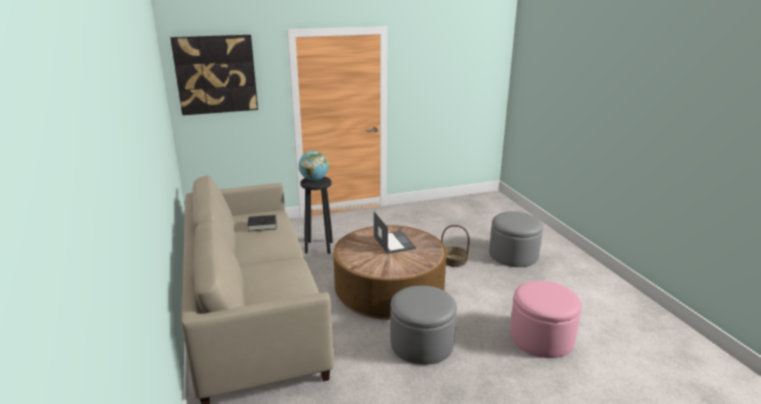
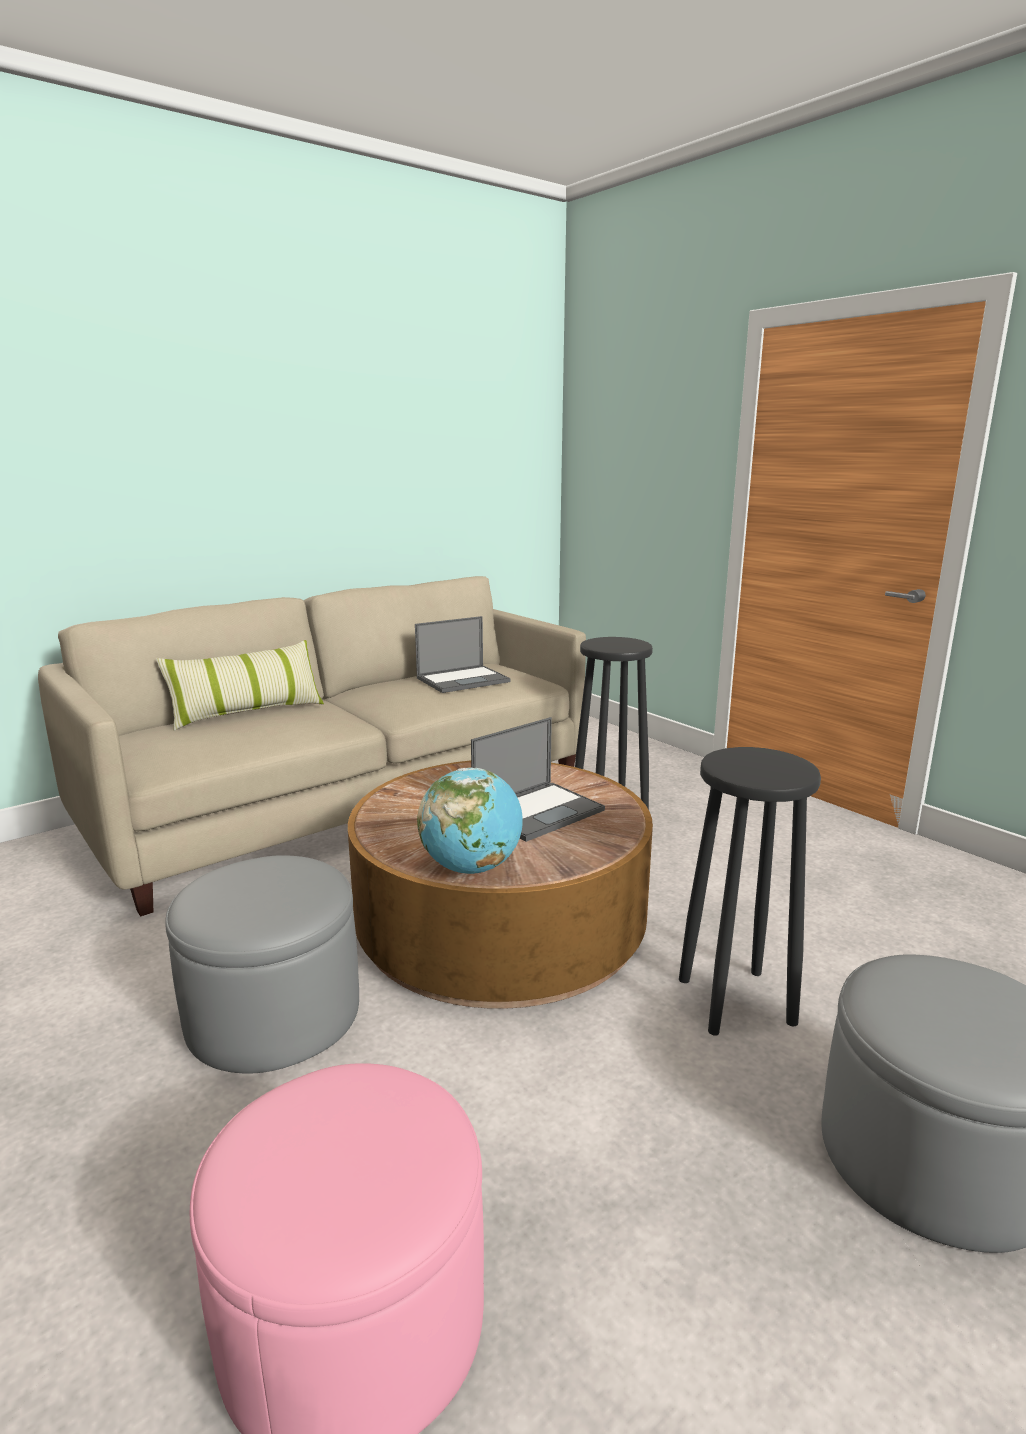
camera: 70 degrees right, 5 degrees down
picture [170,35,258,115] -> none
black book [247,215,276,232] -> laptop [415,616,511,693]
globe [299,151,329,181] -> globe moved to [417,768,523,874]
basket [441,225,470,267] -> black stool [679,747,821,1036]
none -> pillow [156,640,324,731]

